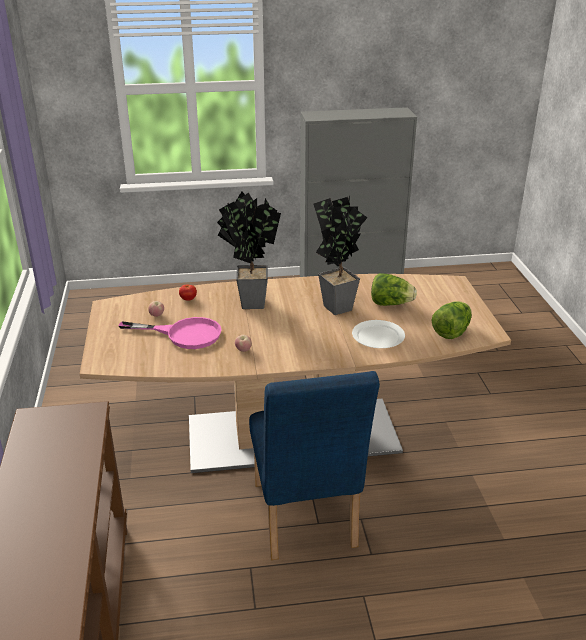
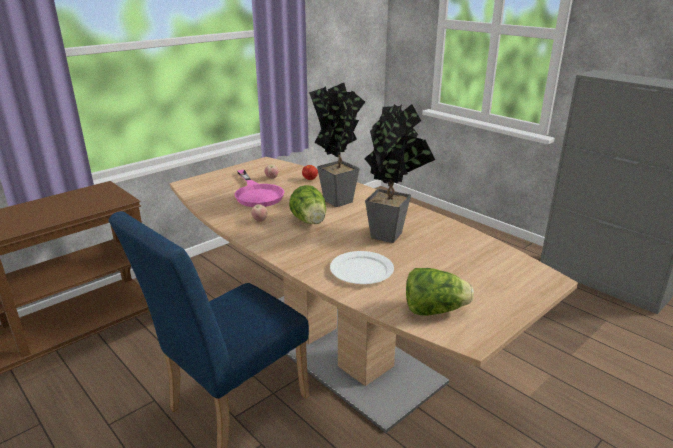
camera: 55 degrees right, 5 degrees down
lettuce [371,273,417,306] -> lettuce moved to [289,185,326,224]

